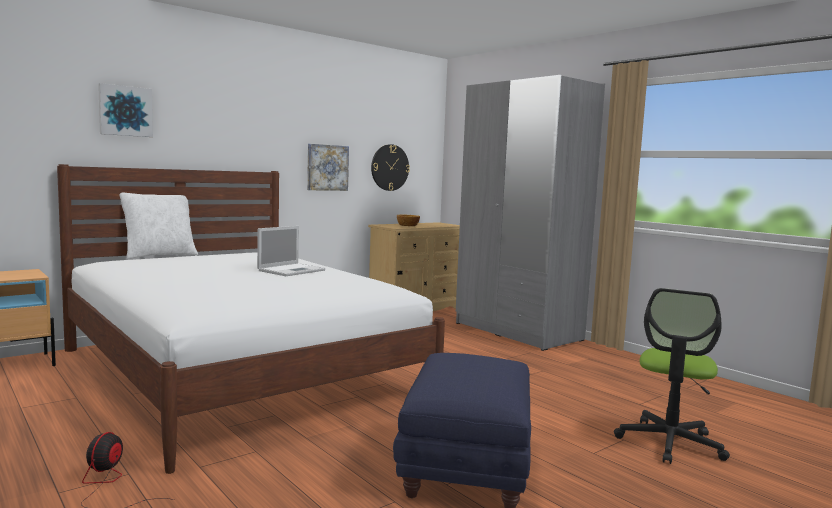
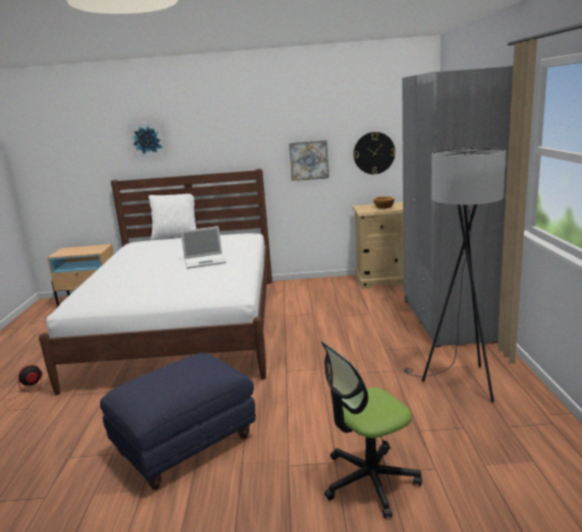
camera: 40 degrees right, 10 degrees up
none -> grey floor lamp [403,148,506,402]

